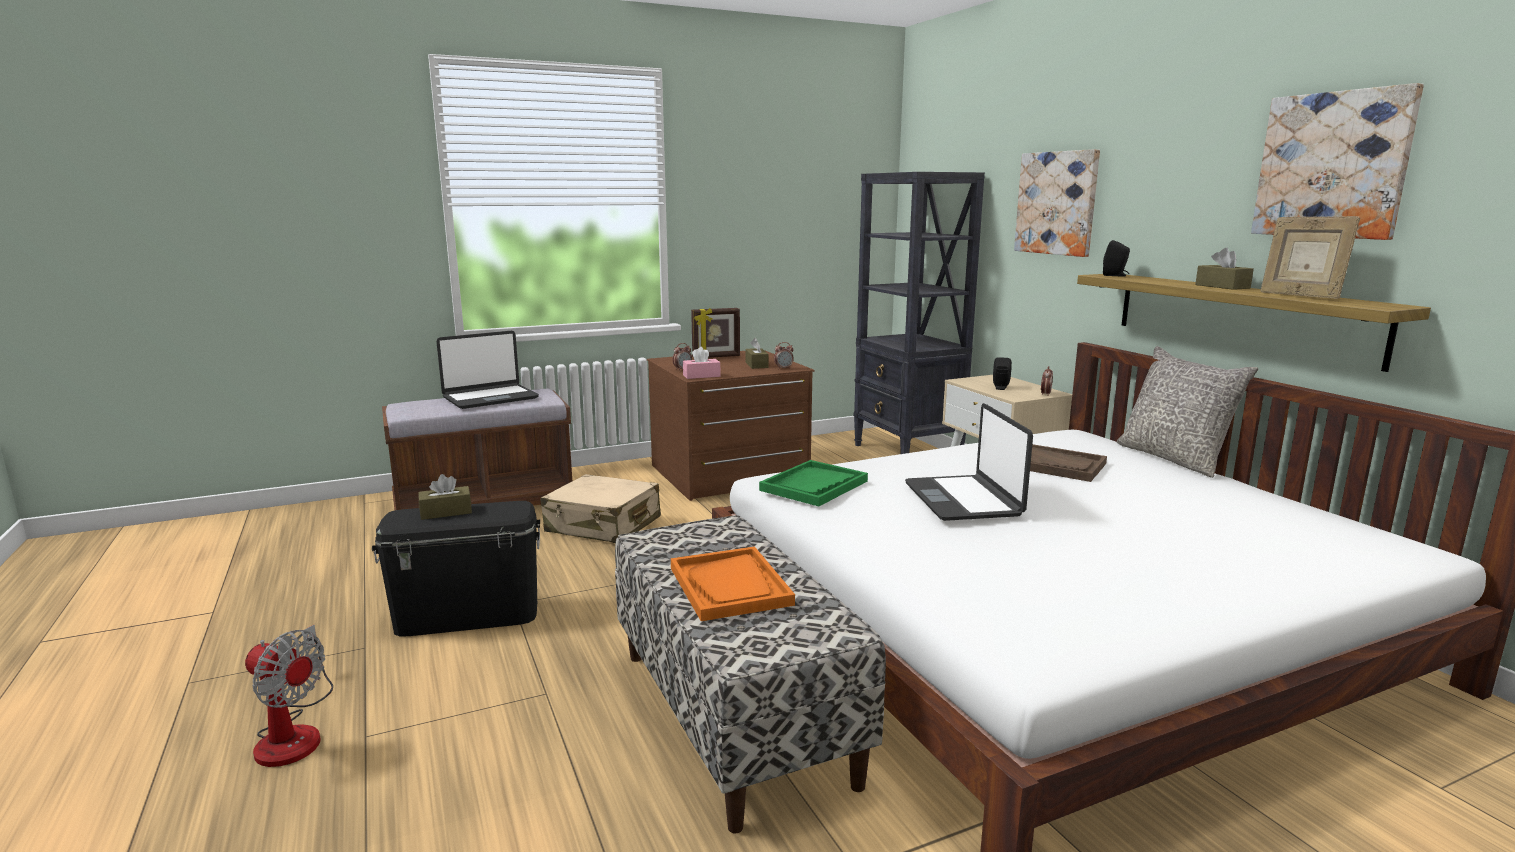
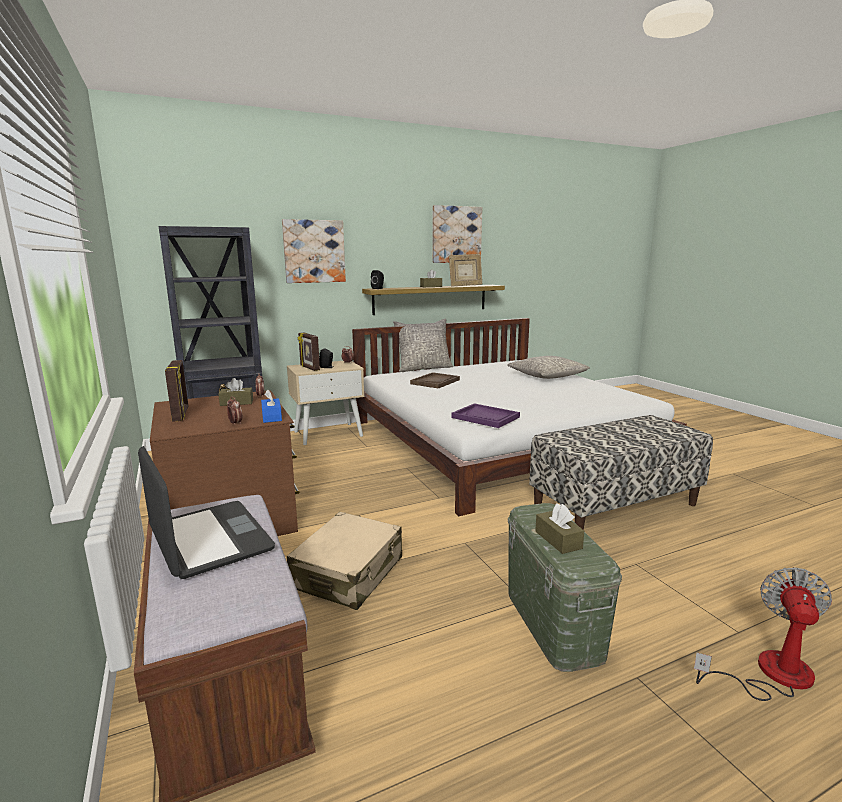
camera: 90 degrees left, 0 degrees up
black storage box [372,501,540,636] -> green storage box [508,503,622,672]
orange tray [671,546,795,621] -> none
pink tissue box [683,347,720,379] -> blue tissue box [261,390,282,423]
green tray [759,460,868,506] -> purple tray [452,403,520,428]
laptop [905,403,1033,521] -> none
none -> picture frame [298,333,320,371]
none -> grey pillow [507,356,590,379]

